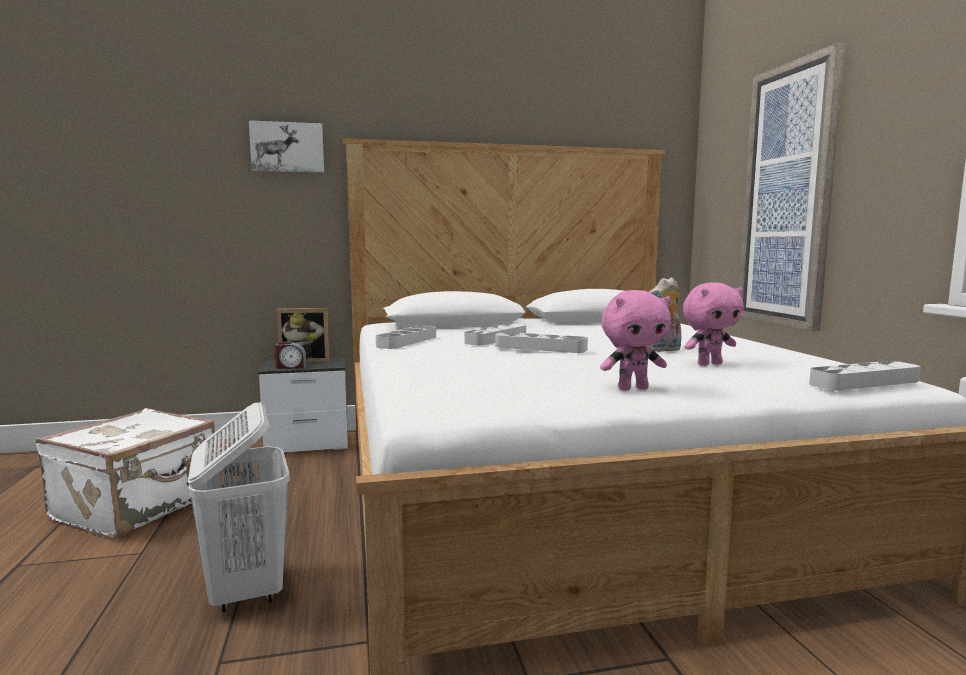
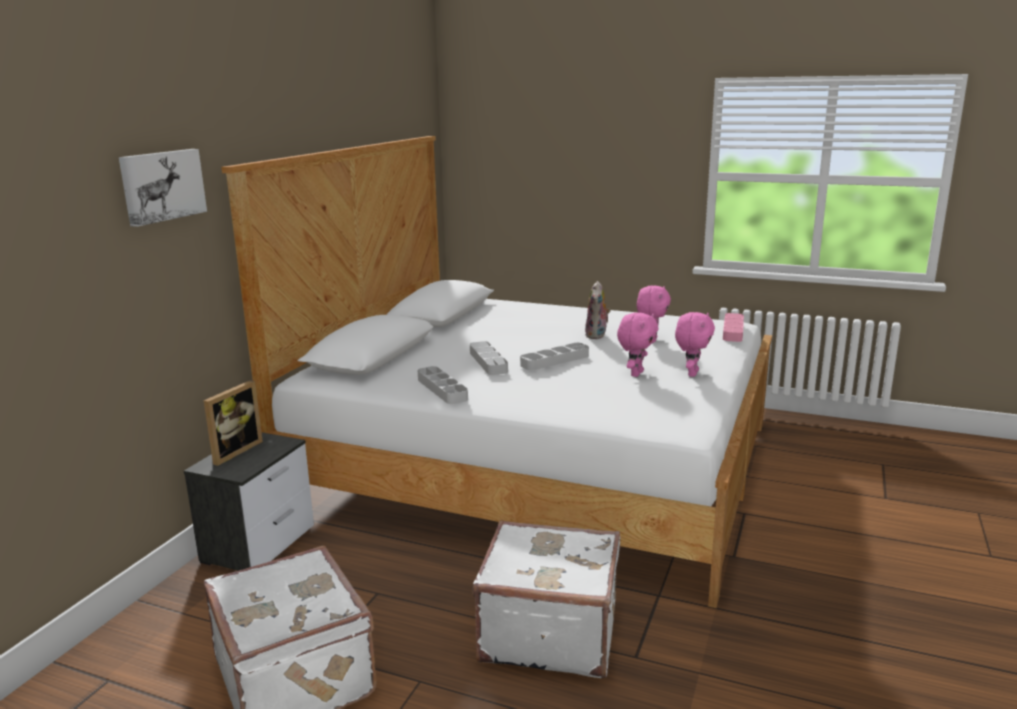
camera: 55 degrees left, 10 degrees up
white laundry basket [188,402,290,612] -> white suitcase [472,520,620,678]
alarm clock [275,342,307,369] -> none
picture [739,43,845,331] -> none
grey tray [809,361,920,390] -> pink tray [723,313,744,342]
none -> pink plush toy [617,312,658,377]

